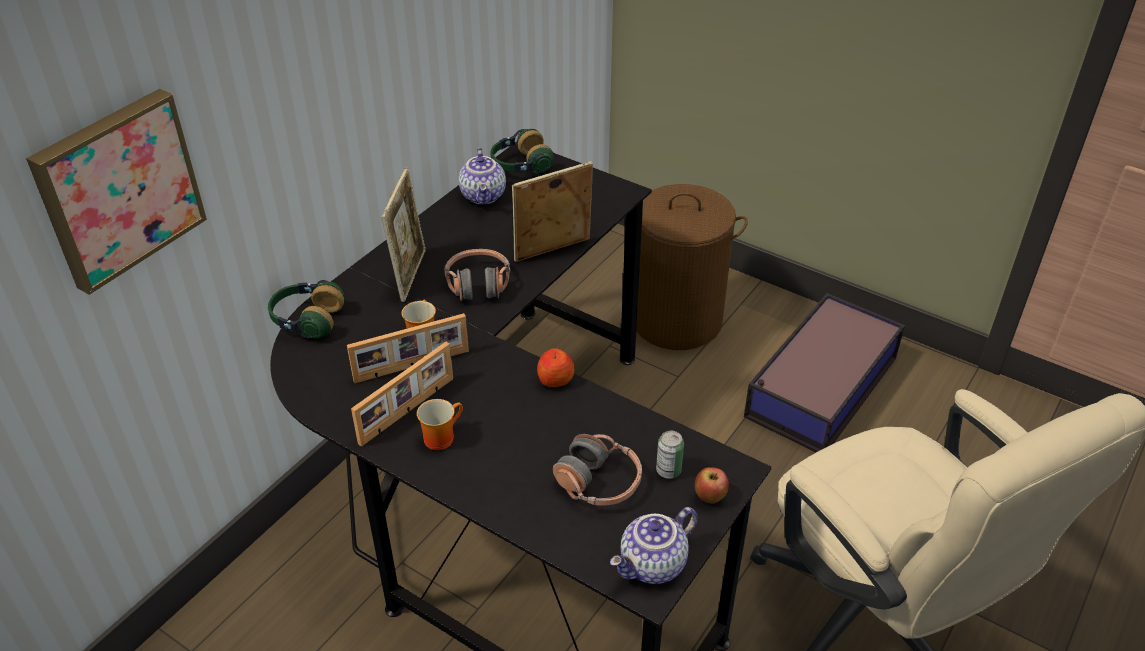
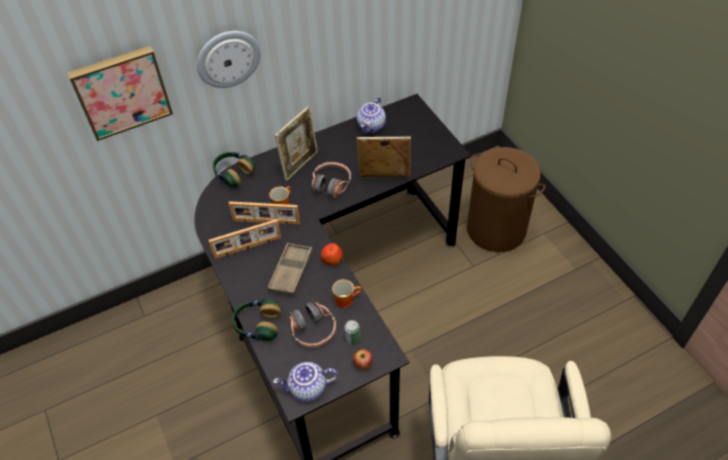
camera: 30 degrees right, 10 degrees up
mug [417,399,463,450] -> mug moved to [332,279,362,308]
headphones [491,129,554,174] -> headphones moved to [232,299,281,342]
storage box [744,293,905,452] -> none
none -> wall clock [197,31,261,88]
none -> brown tray [267,243,313,295]

